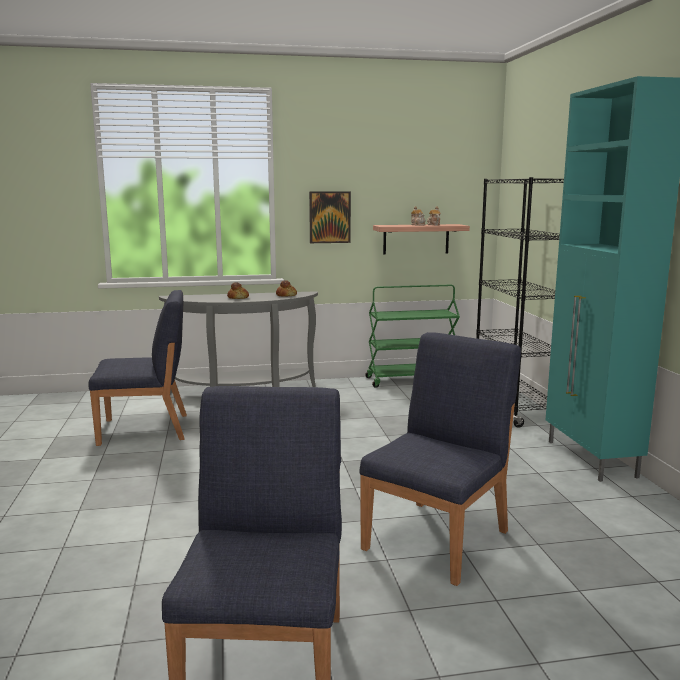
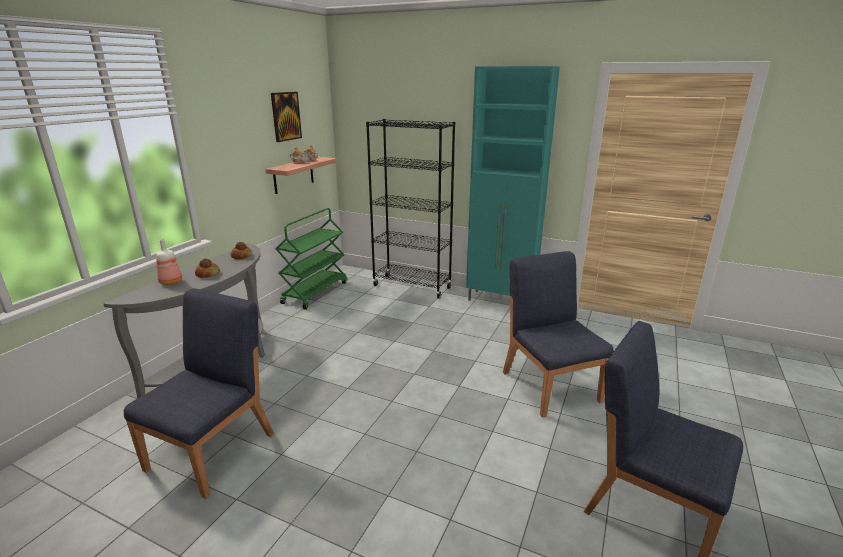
camera: 55 degrees left, 10 degrees up
picture [309,191,351,243] -> picture moved to [271,92,302,142]
none -> bottle [156,239,182,285]

